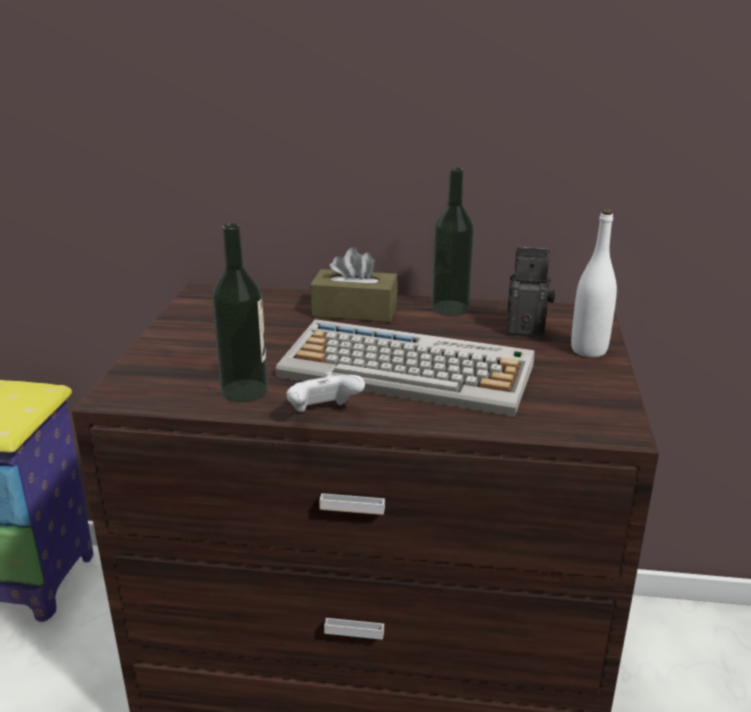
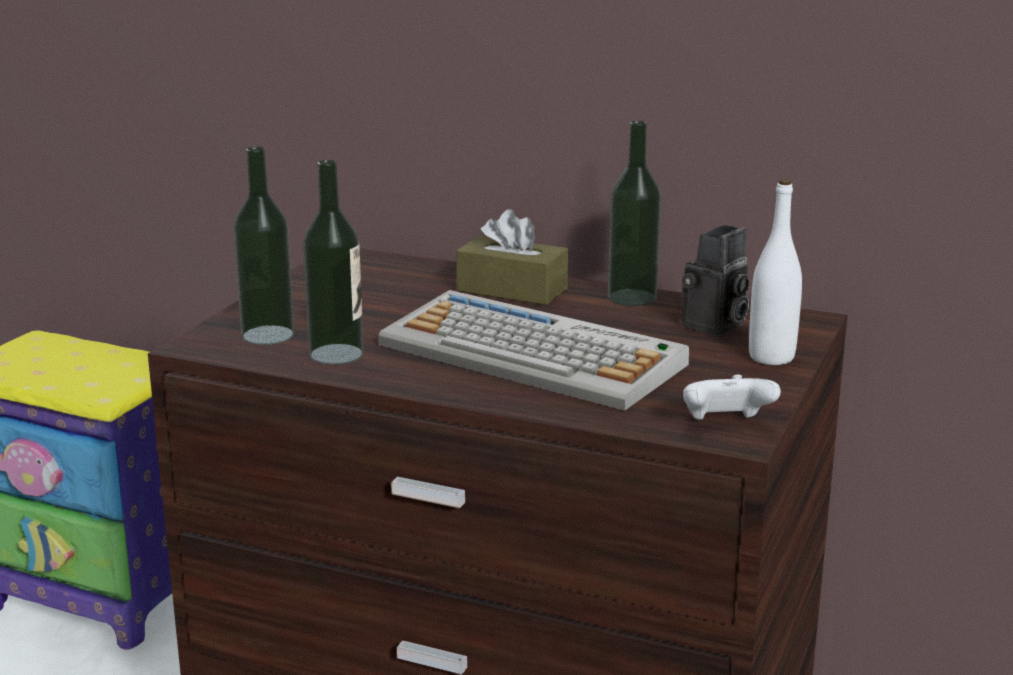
camera: 15 degrees right, 5 degrees down
white game controller [287,372,365,412] -> white game controller moved to [683,375,781,420]
camera [507,247,555,337] -> camera turned 105 degrees clockwise [682,225,749,337]
none -> bottle [233,147,294,345]

